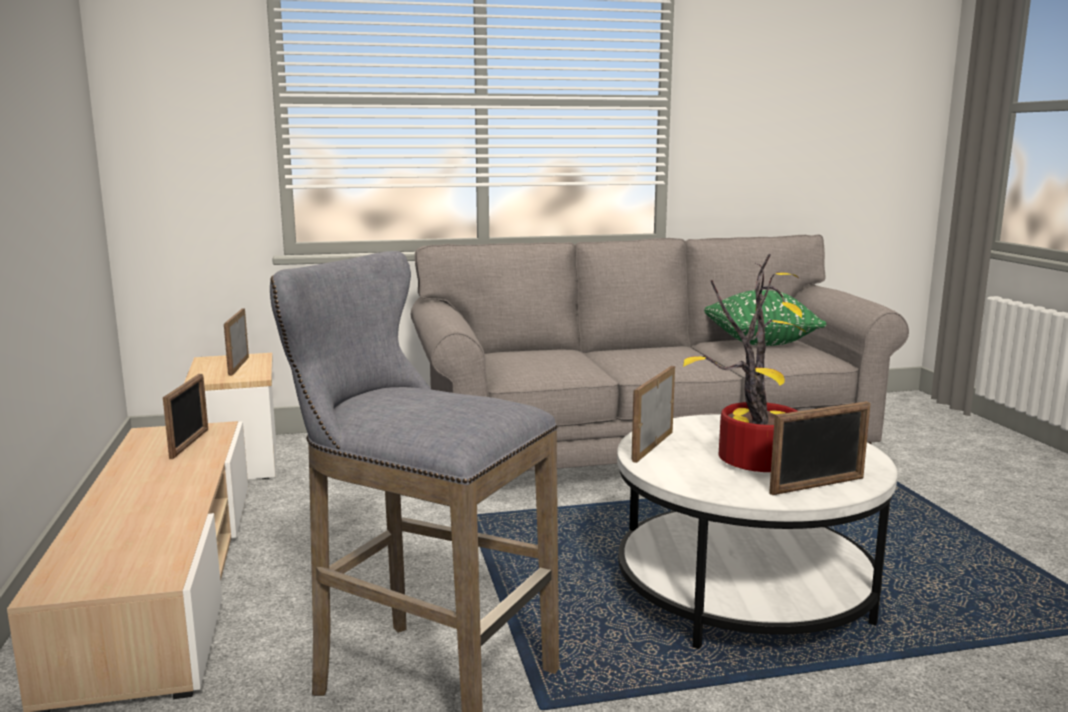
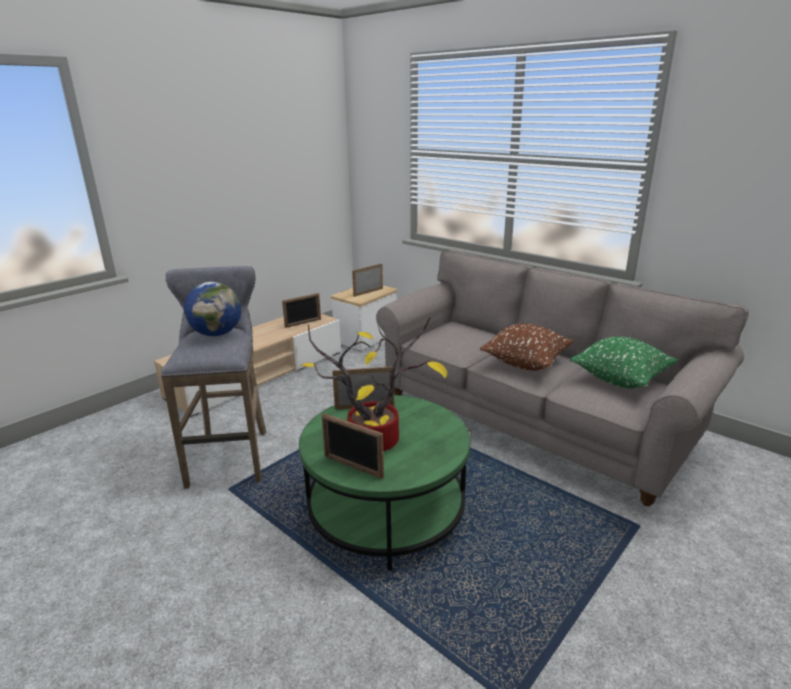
camera: 55 degrees right, 10 degrees up
white coffee table [617,414,898,649] -> green coffee table [299,395,470,570]
none -> globe [184,282,241,336]
none -> brown pillow [480,324,573,371]

